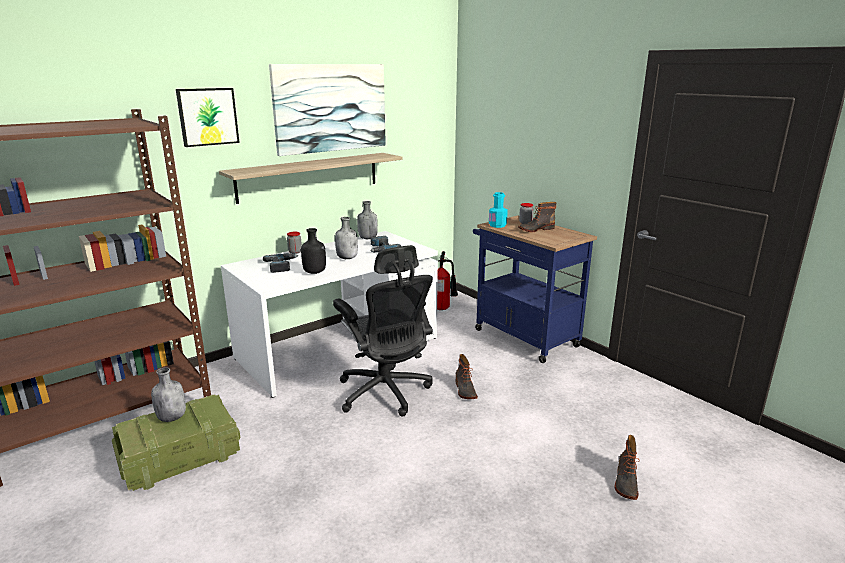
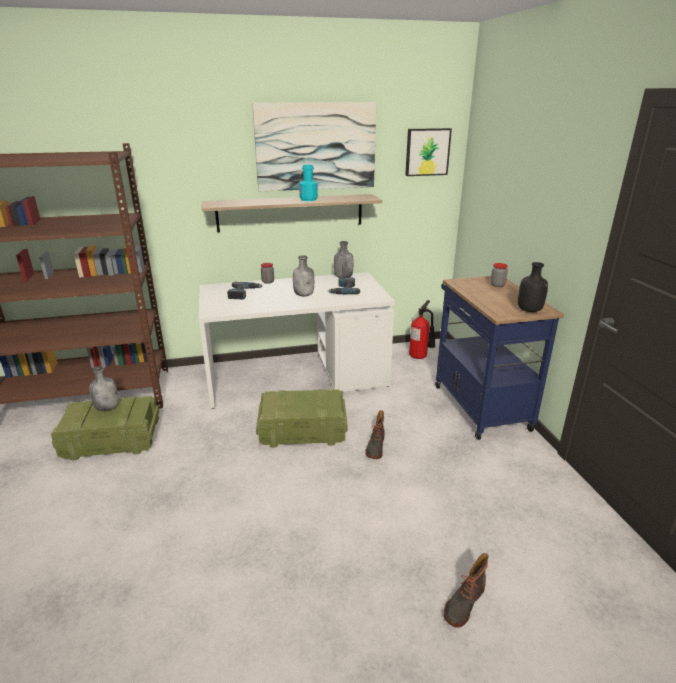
camera: 25 degrees right, 5 degrees up
picture [176,88,240,147] -> picture moved to [405,128,452,176]
black bottle [301,228,326,274] -> black bottle moved to [518,262,548,312]
office chair [333,245,433,417] -> crate [256,389,348,448]
turquoise bottle [489,192,508,228] -> turquoise bottle moved to [299,165,318,201]
boot [518,202,557,232] -> none

